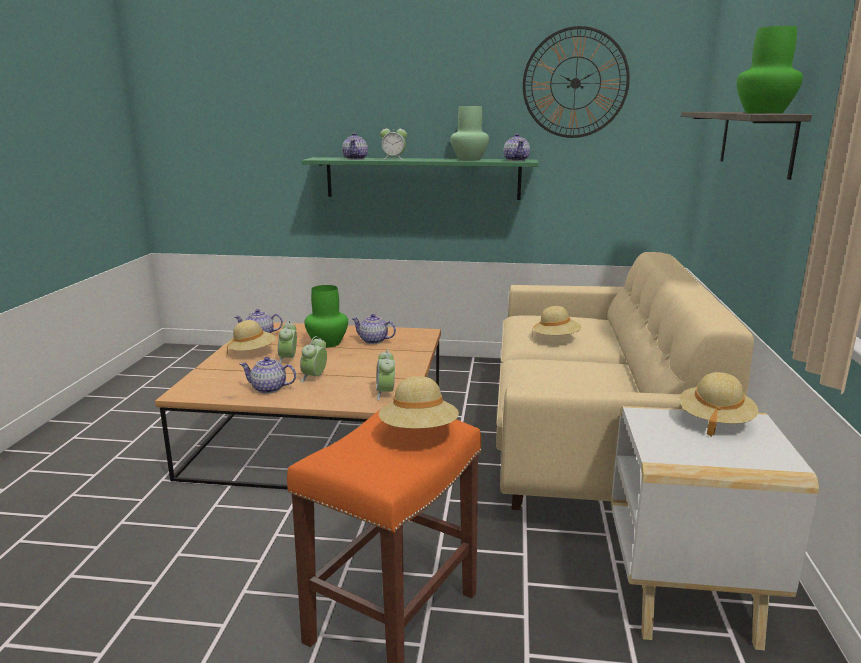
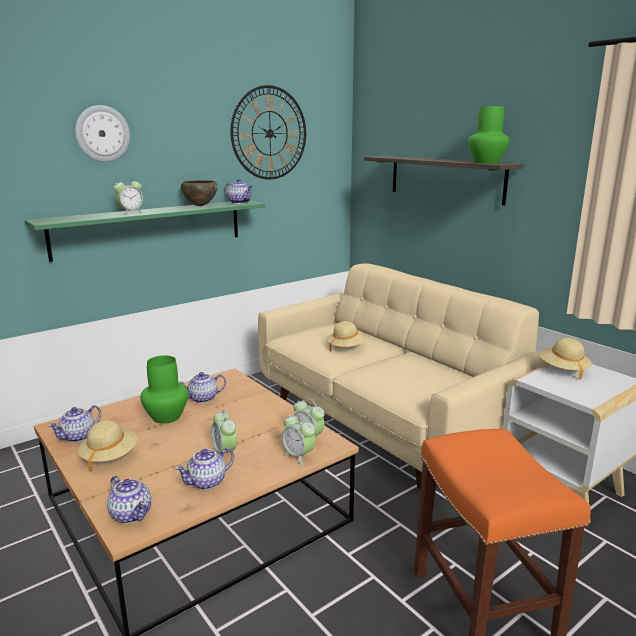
camera: 45 degrees left, 0 degrees up
alarm clock [278,320,297,364] -> alarm clock moved to [282,413,315,466]
teapot [342,133,368,160] -> teapot moved to [107,476,151,524]
beige hat [379,376,459,429] -> none
green vase [451,106,489,161] -> brown bowl [181,180,217,206]
none -> wall clock [75,105,130,162]

